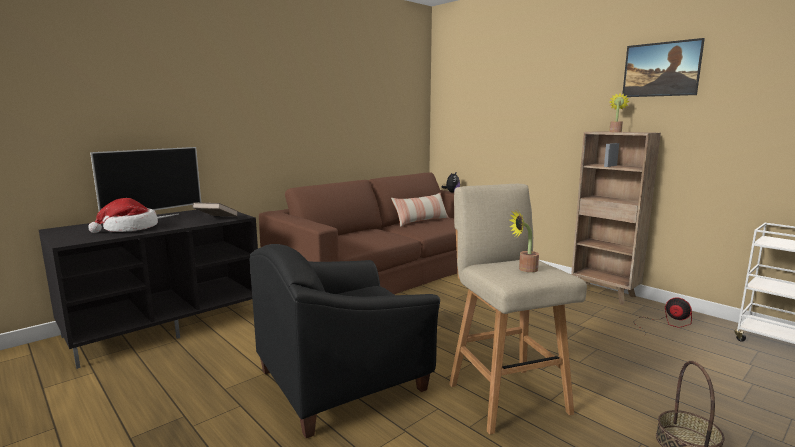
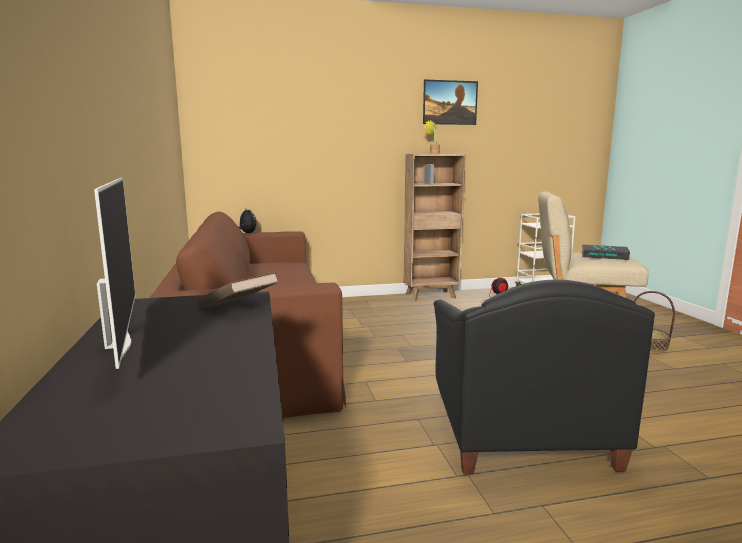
camera: 60 degrees left, 0 degrees up
hat [88,198,158,233] -> none
pillow [391,193,449,227] -> none
potted plant [510,210,539,272] -> book [581,244,630,260]

